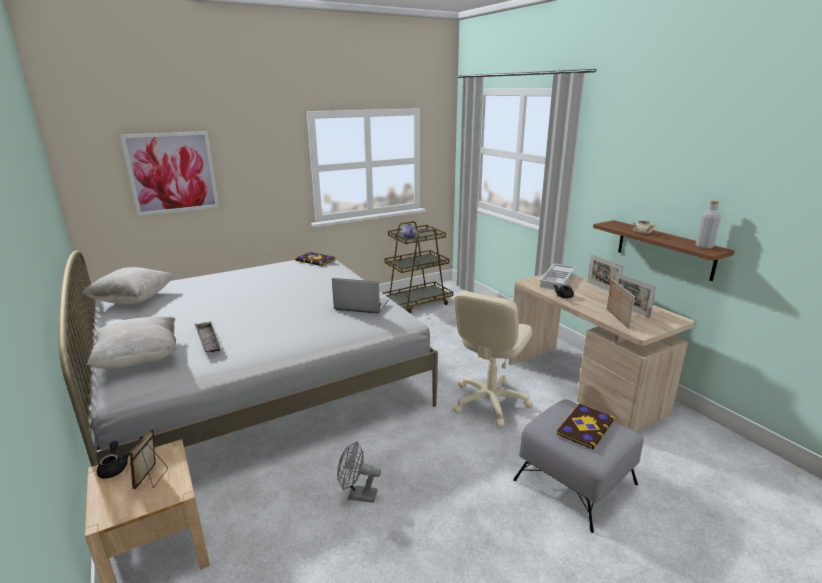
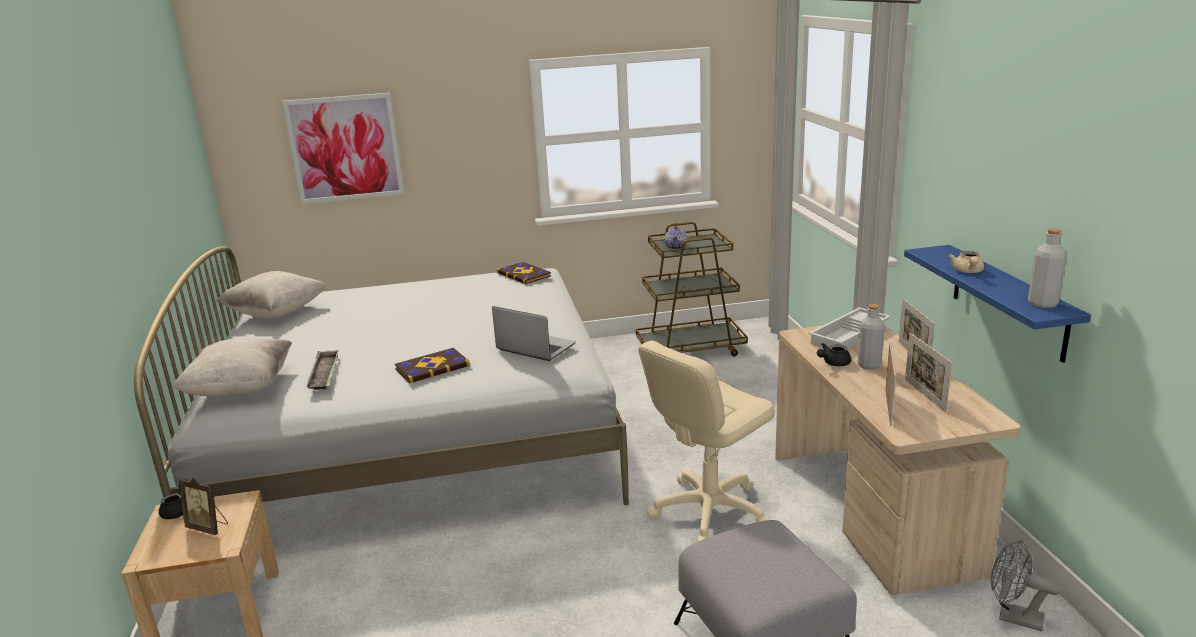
camera: 20 degrees right, 0 degrees up
picture frame [130,429,168,489] -> picture frame turned 90 degrees counterclockwise [179,477,228,535]
grey fan [337,441,381,503] -> grey fan moved to [991,540,1061,631]
book [557,404,615,450] -> book moved to [395,348,470,383]
brown shelf [593,220,735,281] -> blue shelf [904,245,1091,363]
none -> grey bottle [857,304,885,370]

